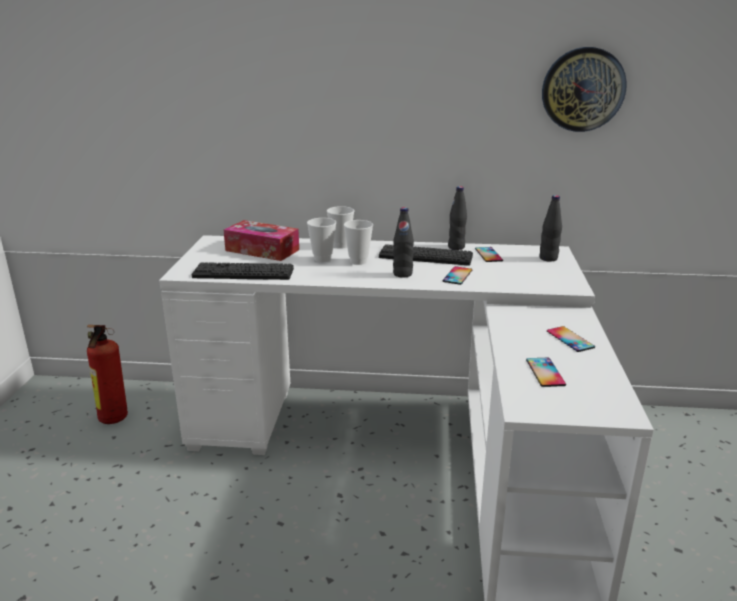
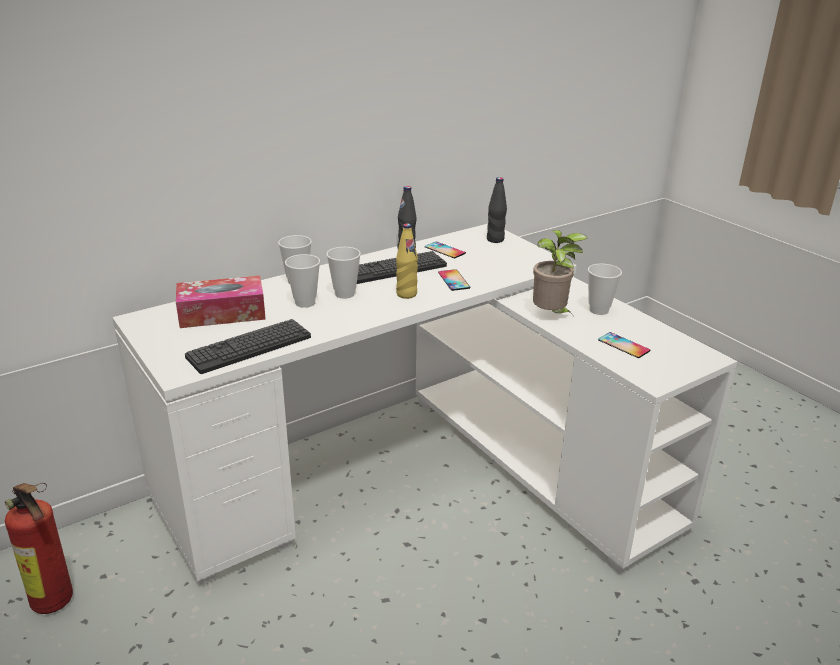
camera: 40 degrees left, 5 degrees up
black bottle [393,207,414,278] -> yellow bottle [396,223,418,299]
wall clock [542,47,627,132] -> none
phone [547,326,595,352] -> cup [588,264,622,315]
none -> potted plant [533,230,588,314]

